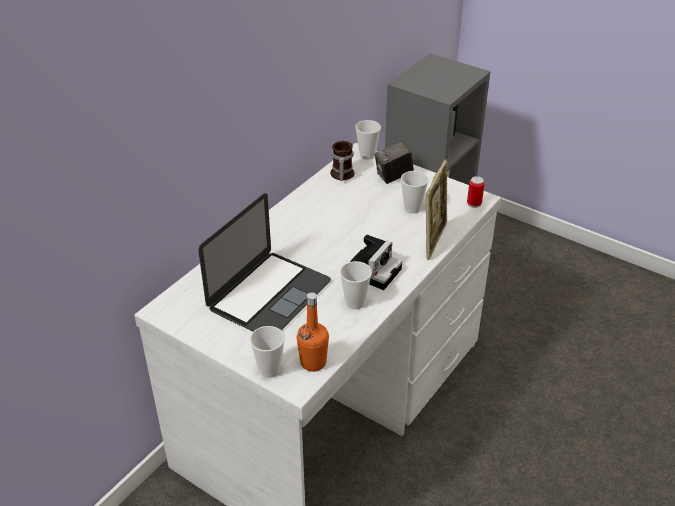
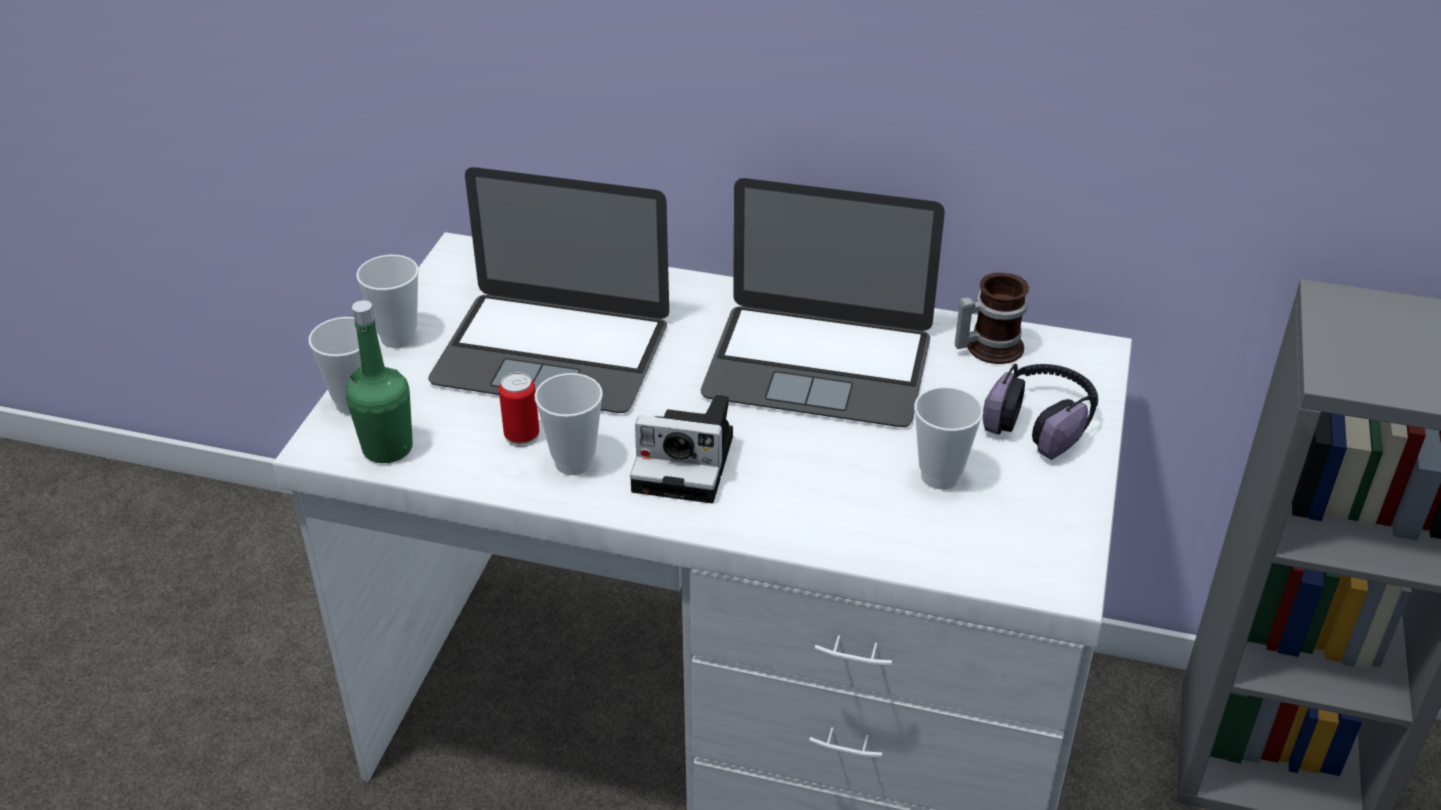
camera: 70 degrees right, 0 degrees up
orange bottle [297,292,329,372] -> green bottle [346,300,413,463]
cup [355,120,381,160] -> cup moved to [356,255,419,348]
camera [375,141,414,184] -> headphones [983,363,1098,460]
picture frame [426,160,448,260] -> none
can [467,176,485,208] -> can moved to [499,372,539,447]
none -> laptop [701,178,945,427]

